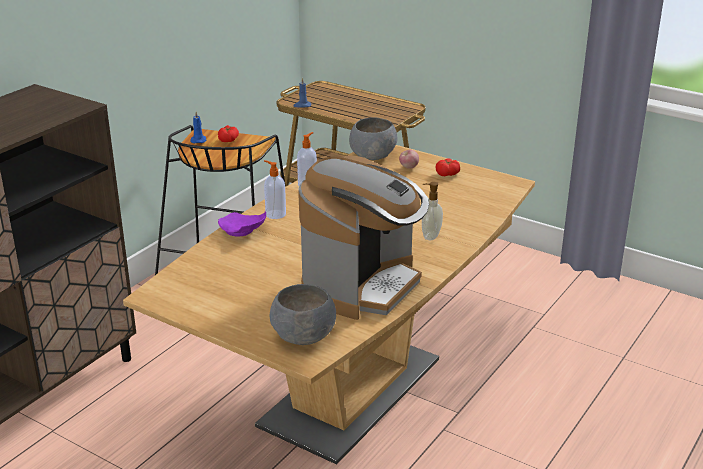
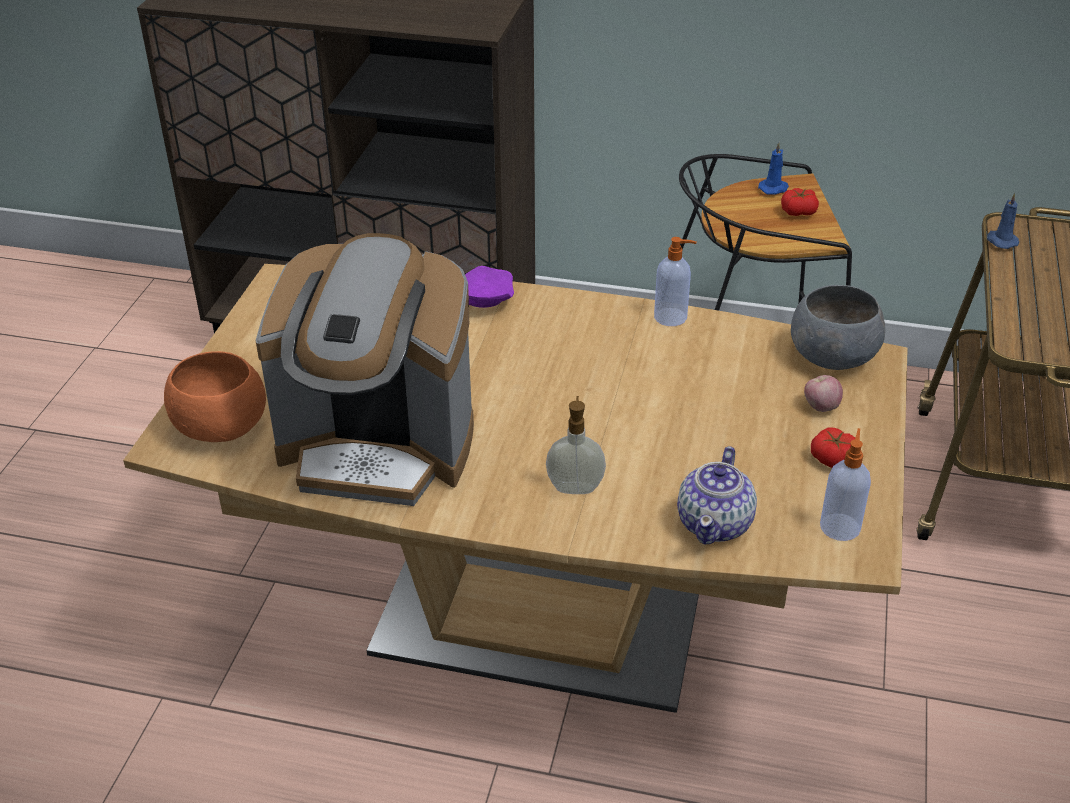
camera: 70 degrees right, 10 degrees up
soap dispenser [264,160,286,219] -> soap dispenser moved to [820,428,871,541]
grey bowl [270,284,336,345] -> orange bowl [164,351,266,442]
none -> teapot [677,446,757,545]

